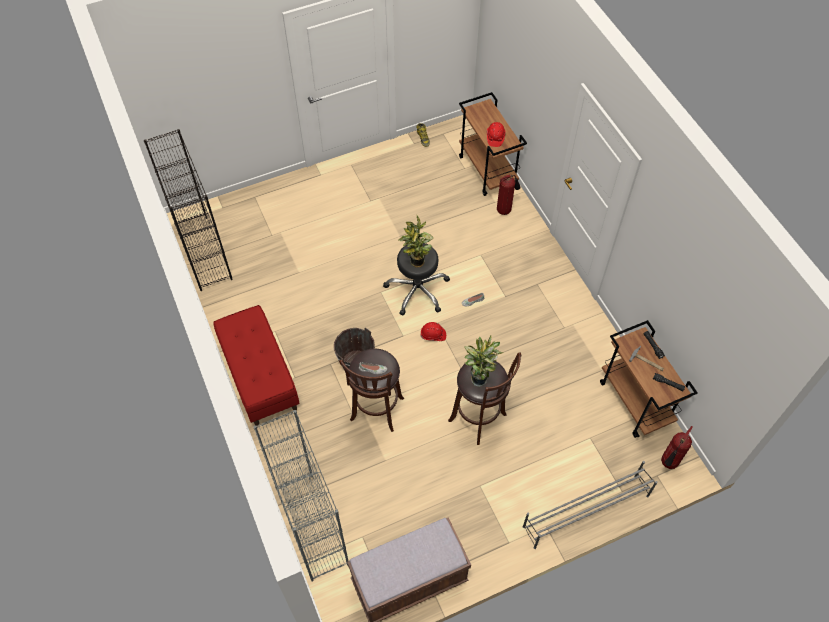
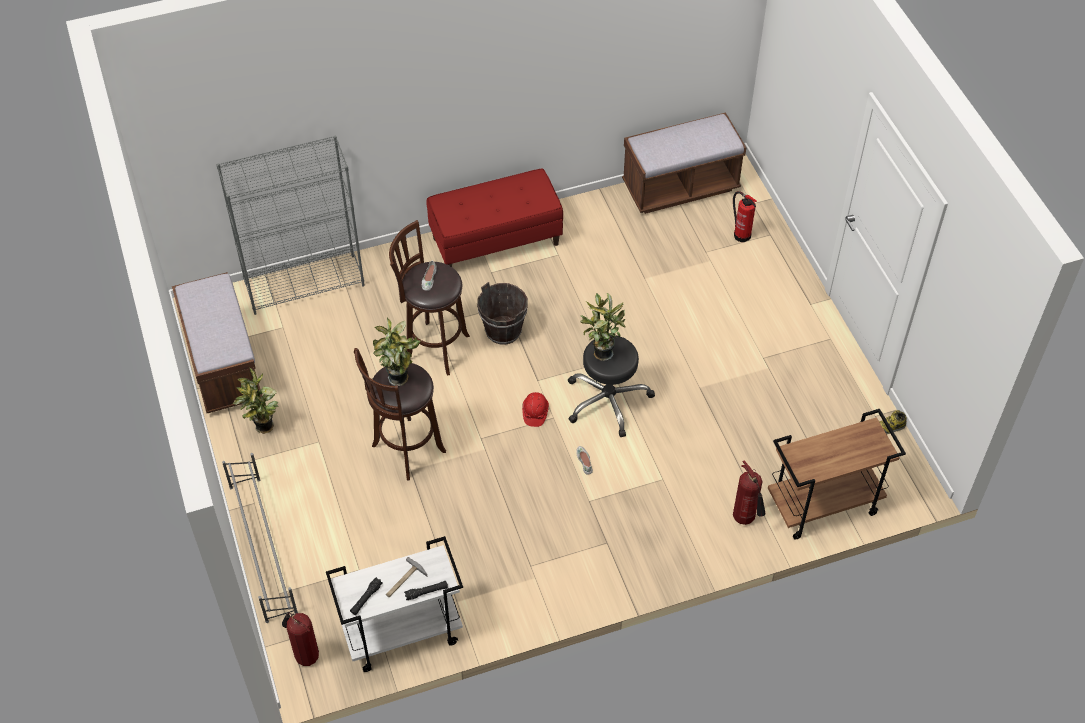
camera: 95 degrees right, 5 degrees down
black bookcase [144,129,233,291] -> brown bench [622,112,746,214]
red hard hat [487,122,506,147] -> none
brown cart [600,320,698,438] -> white cart [326,536,463,672]
none -> potted plant [232,367,279,434]
none -> fire extinguisher [733,191,757,242]

